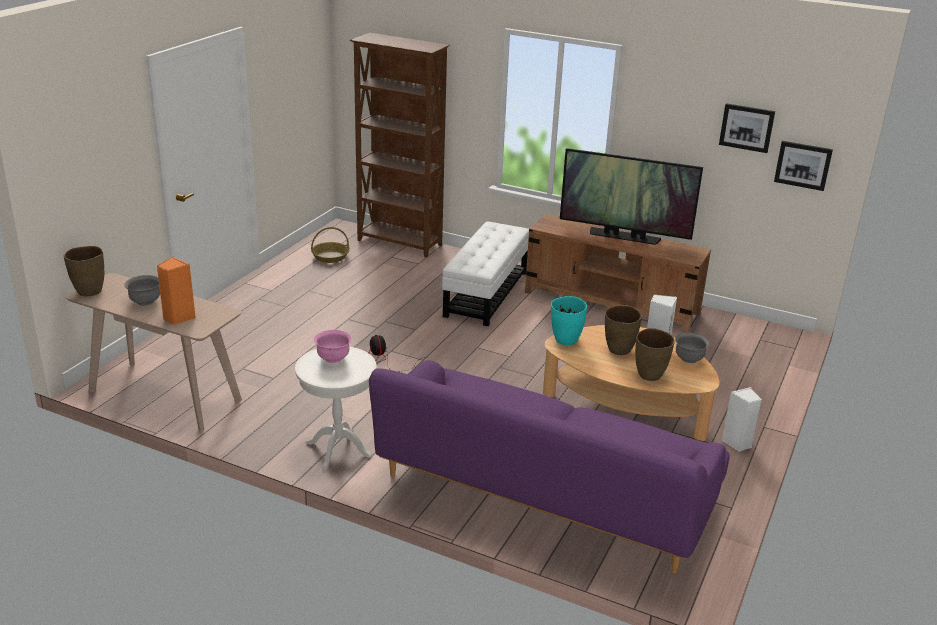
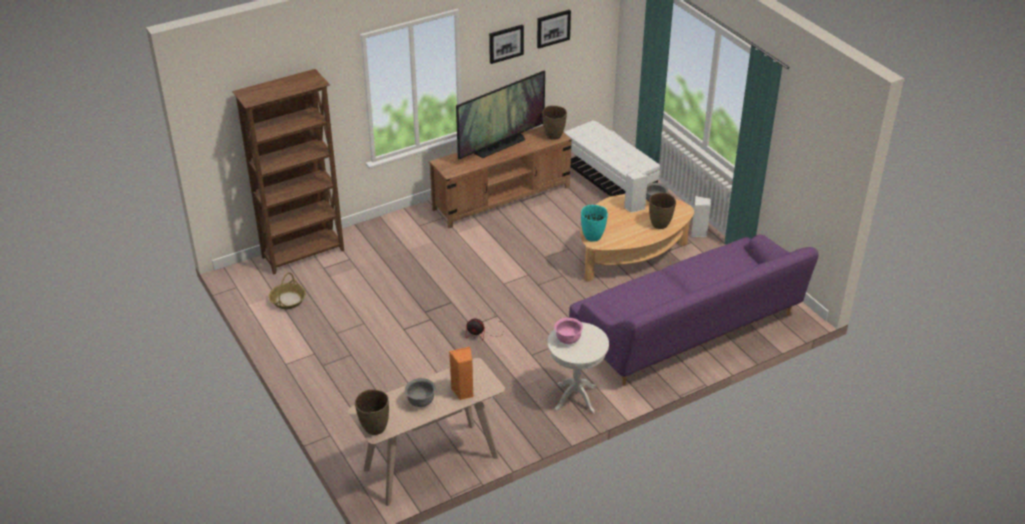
camera: 55 degrees left, 10 degrees up
white ottoman [442,221,529,326] -> white ottoman moved to [564,120,660,197]
brown vase [605,305,642,355] -> brown vase moved to [542,105,567,140]
picture [774,141,833,191] -> picture moved to [489,24,524,64]

